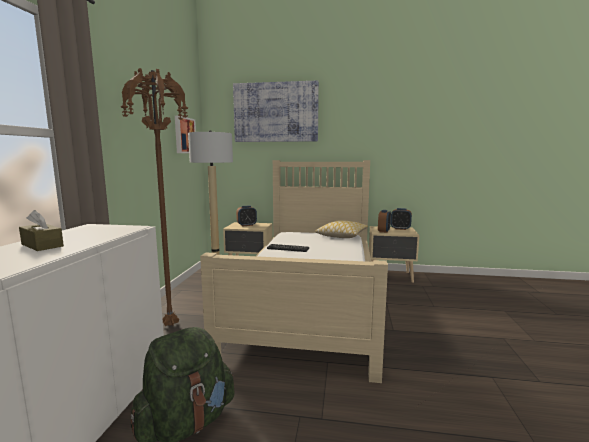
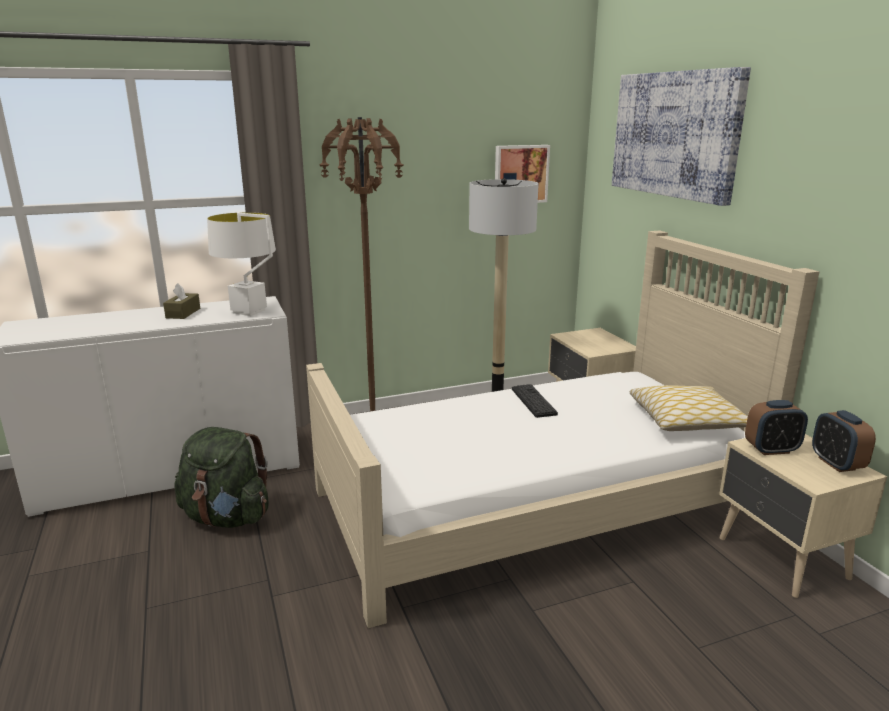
camera: 60 degrees right, 10 degrees up
alarm clock [236,206,257,226] -> none
none -> white table lamp [207,212,276,316]

